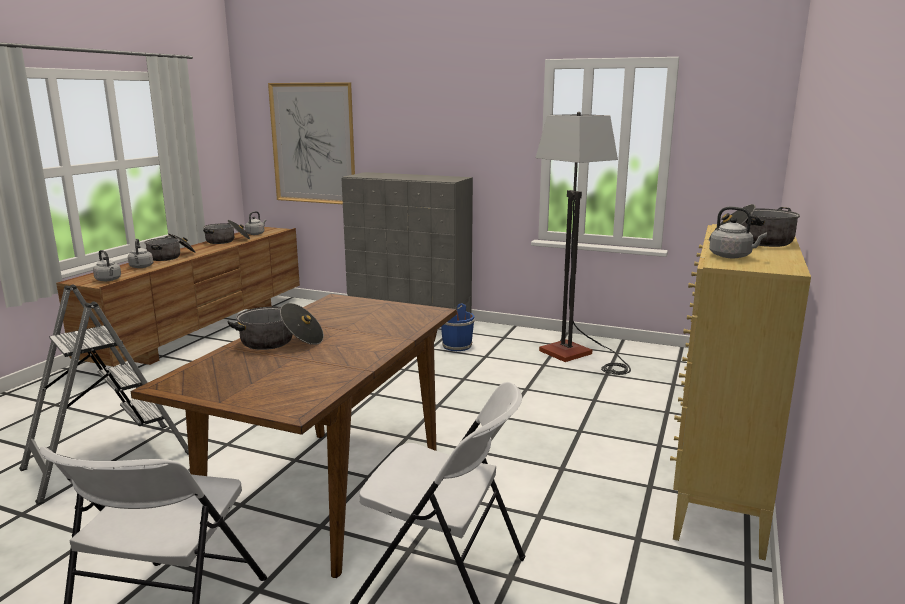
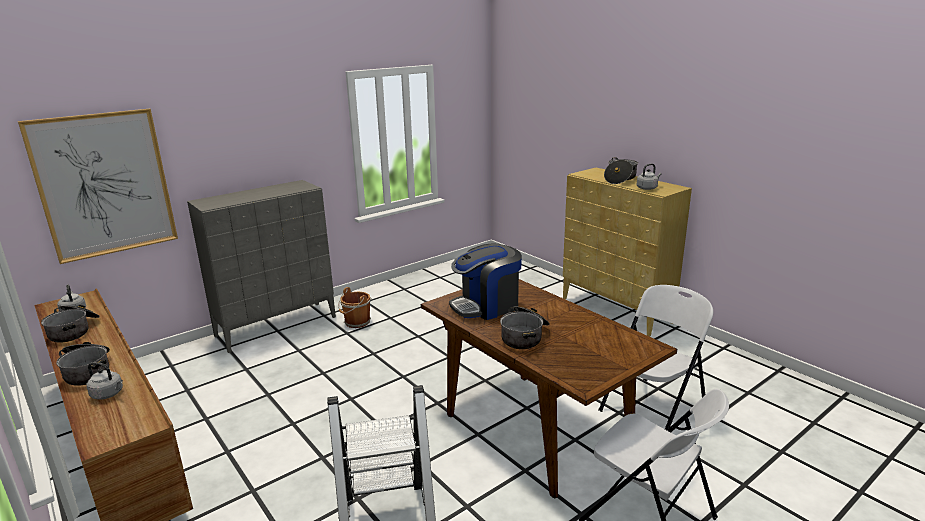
camera: 60 degrees left, 5 degrees up
grey kettle [93,250,121,281] -> none
blue bucket [441,304,475,351] -> brown bucket [338,287,372,328]
floor lamp [536,112,631,375] -> none
none -> coffee machine [449,243,522,320]

